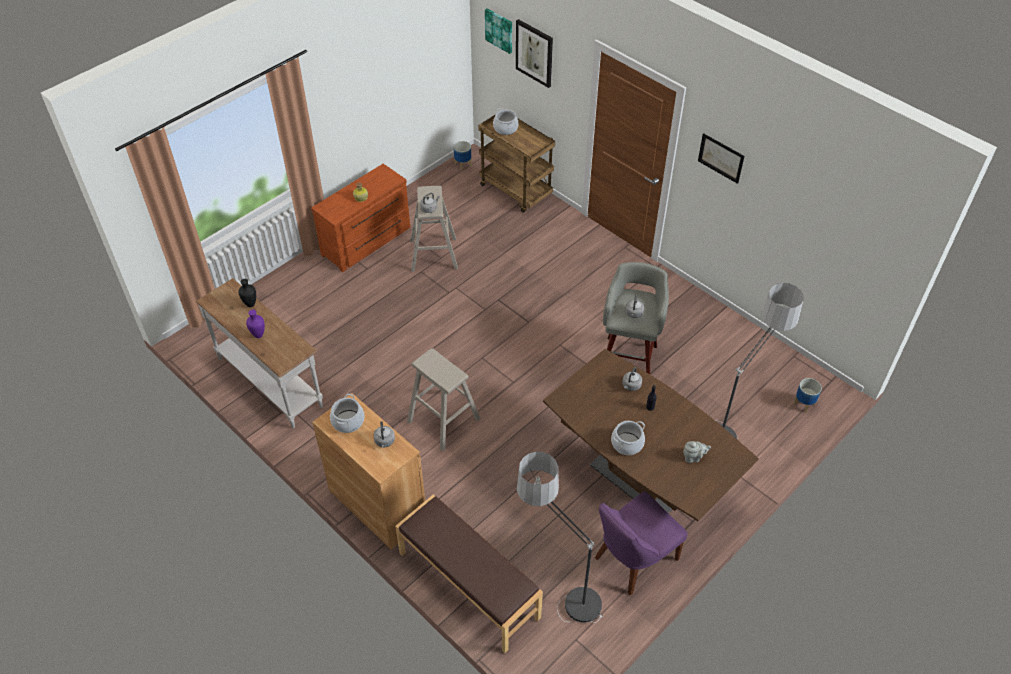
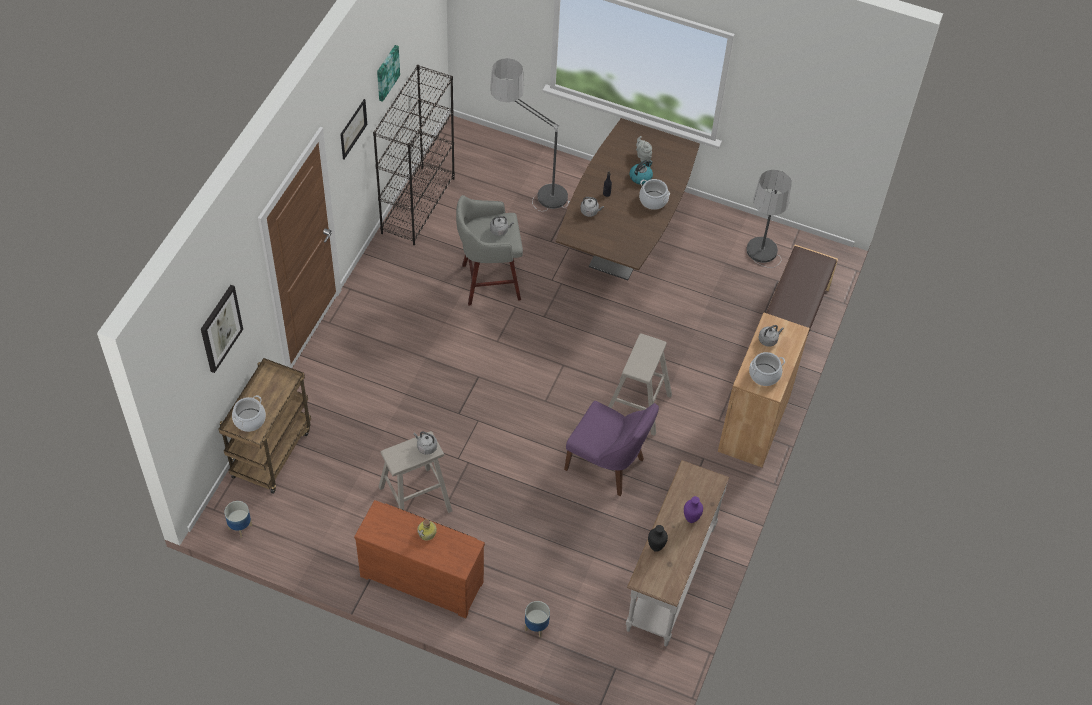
camera: 115 degrees left, 5 degrees up
picture [485,8,512,54] -> picture moved to [377,45,400,102]
purple chair [595,491,687,596] -> purple chair moved to [564,401,659,496]
planter [793,378,822,413] -> planter moved to [525,601,550,638]
none -> black bookcase [373,65,455,245]
none -> kettle [629,160,653,184]

